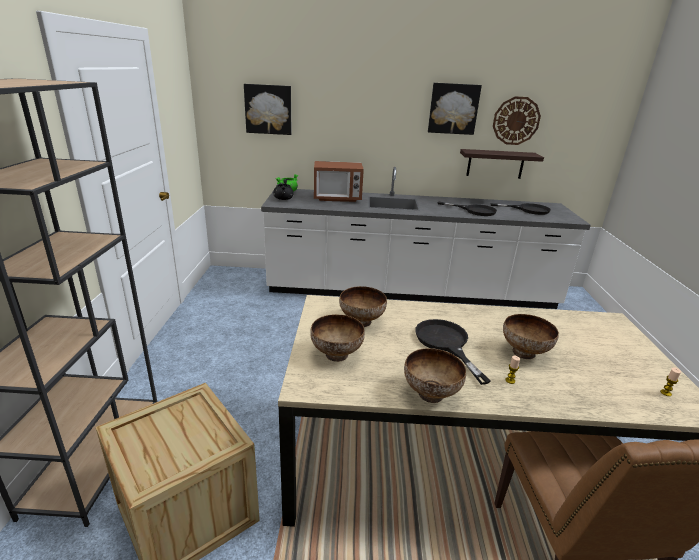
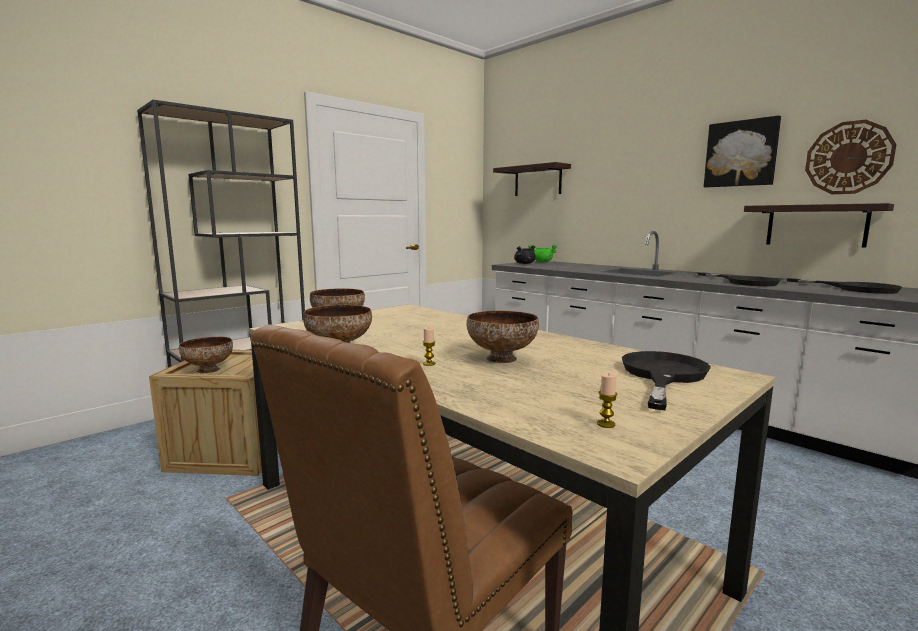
camera: 45 degrees right, 15 degrees down
picture [244,84,292,135] -> shelf [493,162,571,196]
microwave [314,161,364,202] -> none
bowl [339,286,387,327] -> bowl moved to [179,337,233,373]
black frying pan [415,319,490,385] -> black frying pan moved to [622,351,711,410]

